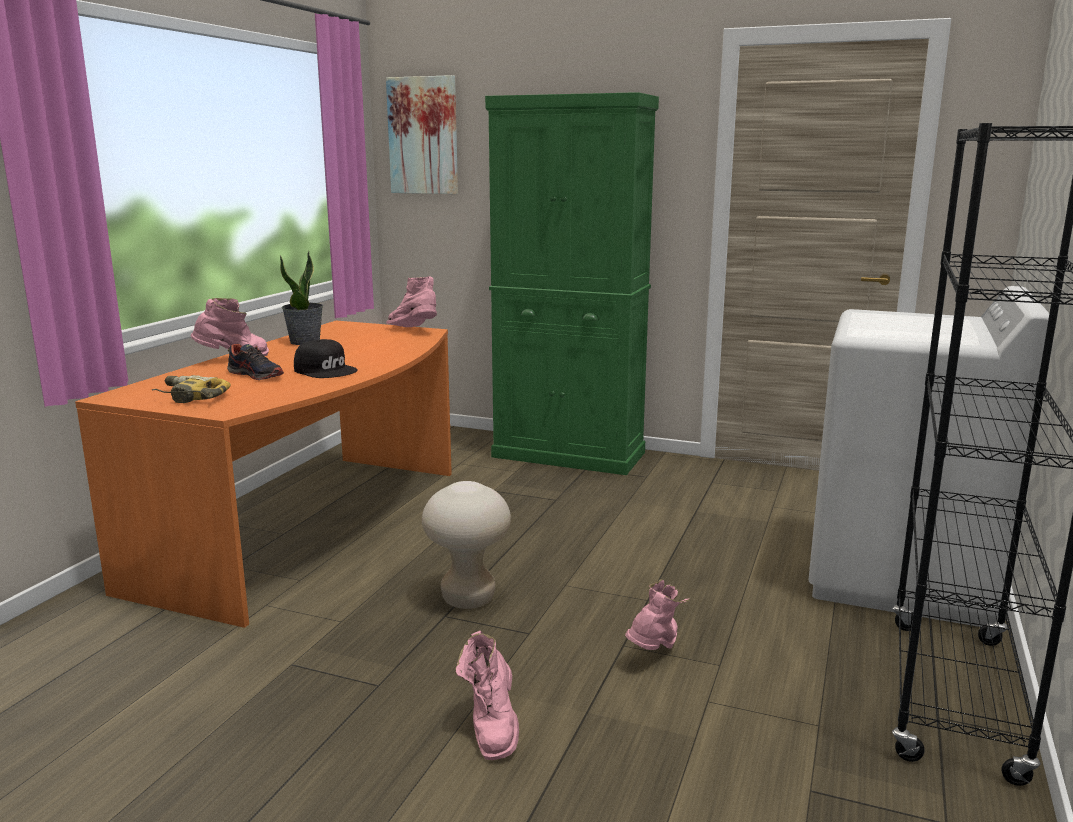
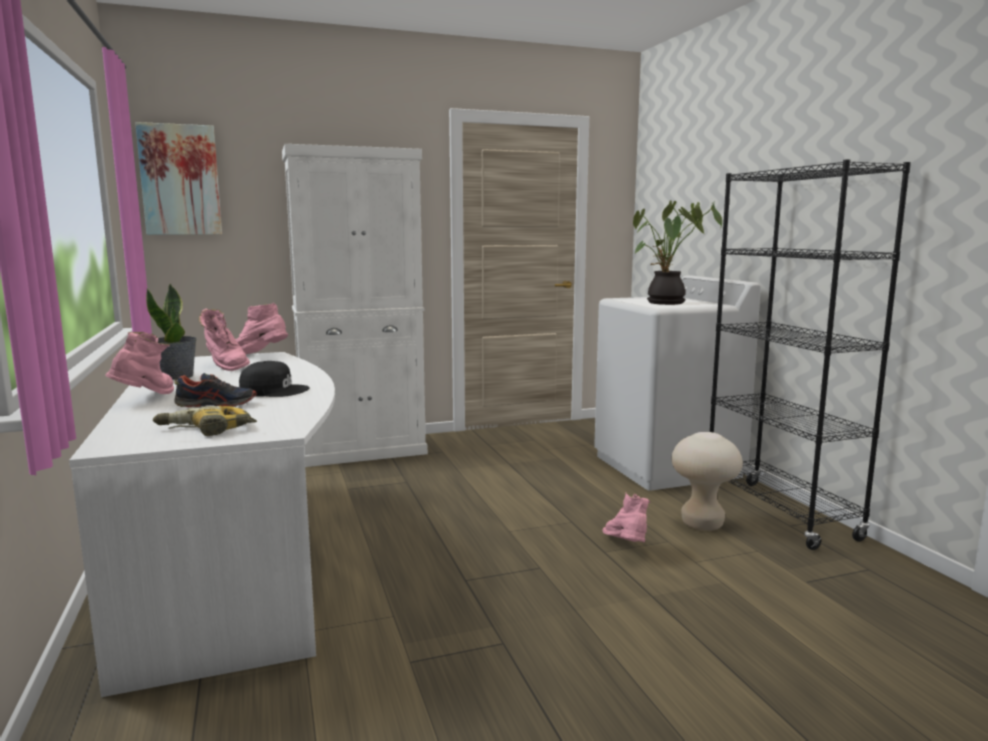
camera: 40 degrees left, 5 degrees down
orange desk [75,321,452,628] -> white desk [69,352,335,697]
beige stool [422,481,511,609] -> beige stool moved to [672,432,743,531]
pink boot [455,631,519,760] -> pink boot moved to [199,308,250,371]
green cabinet [485,92,659,475] -> white cabinet [282,144,428,467]
none -> potted plant [633,200,722,305]

